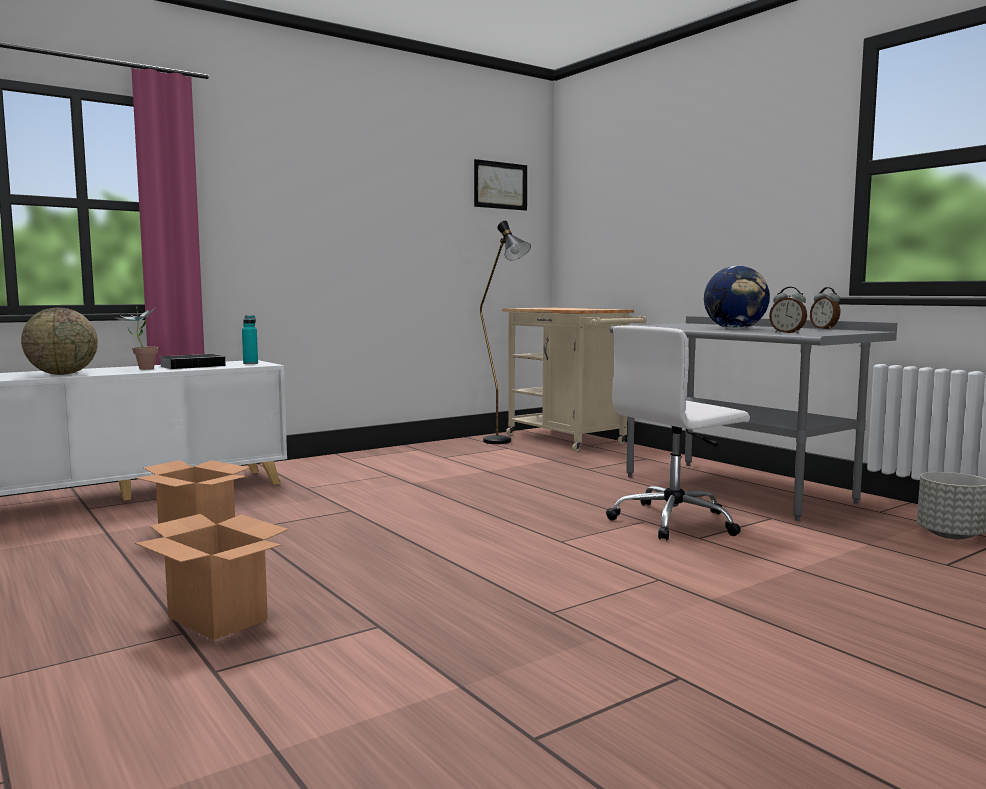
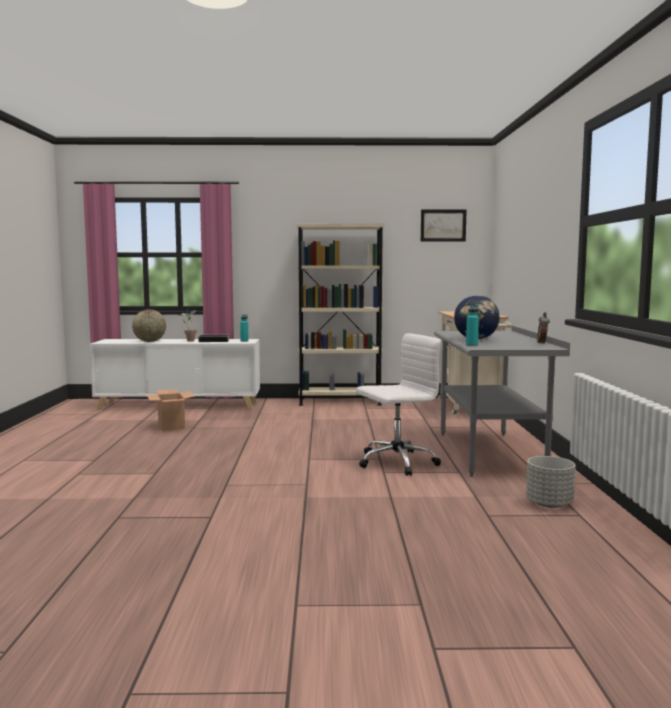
camera: 35 degrees right, 0 degrees up
cardboard box [135,514,289,640] -> none
black floor lamp [480,221,531,444] -> none
white office chair [606,325,749,540] -> white office chair turned 150 degrees clockwise [356,333,441,476]
alarm clock [769,287,807,334] -> turquoise bottle [466,305,479,346]
none -> beige bookcase [297,224,384,406]

